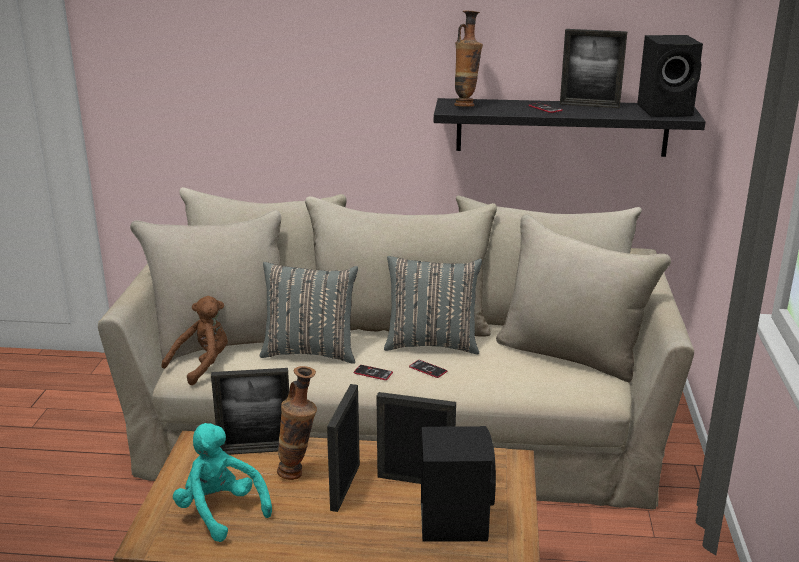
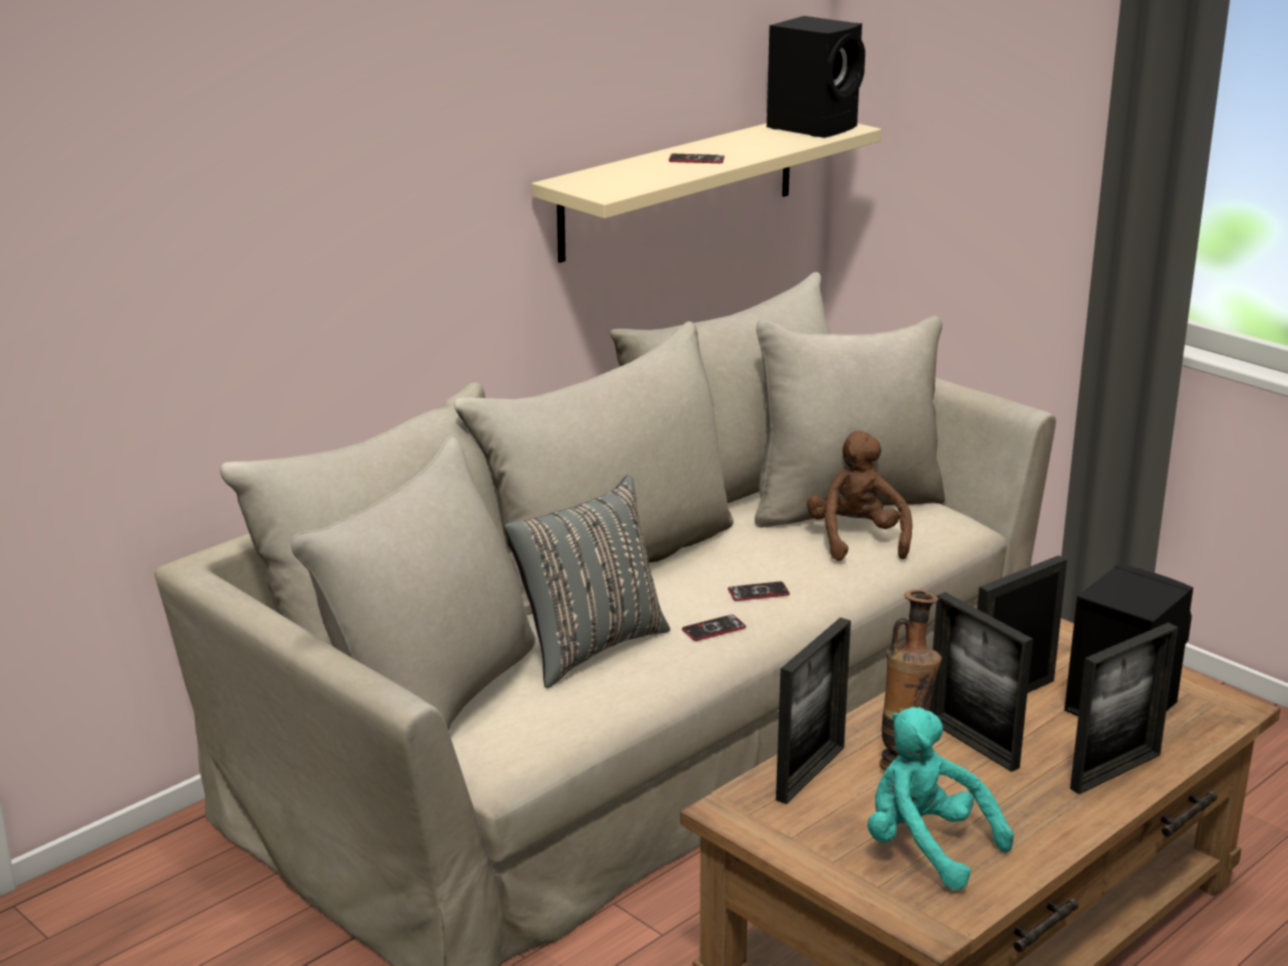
camera: 50 degrees left, 0 degrees up
brown plush toy [161,296,228,385] -> brown plush toy moved to [807,431,912,561]
turquoise plush toy [173,423,272,542] -> turquoise plush toy turned 45 degrees clockwise [867,707,1014,890]
grey pillow [384,256,482,355] -> none
black shelf [434,98,706,157] -> beige shelf [532,123,881,263]
vase [455,10,483,107] -> none
picture frame [560,29,628,108] -> picture frame moved to [1070,623,1178,794]

